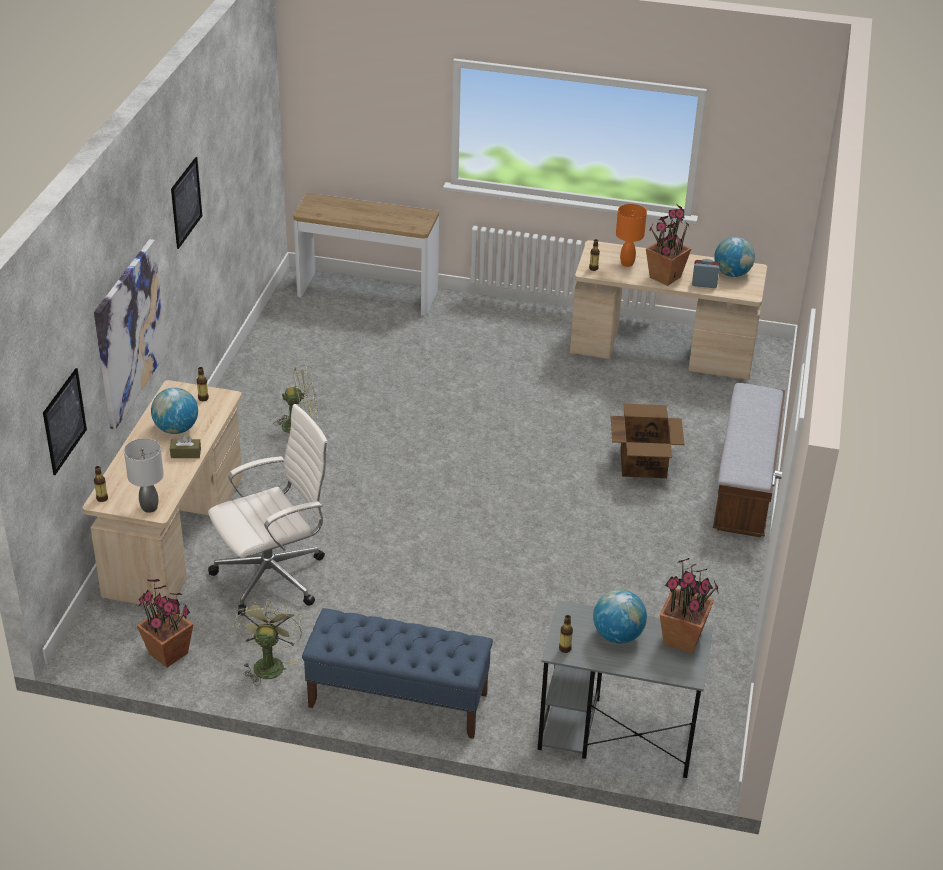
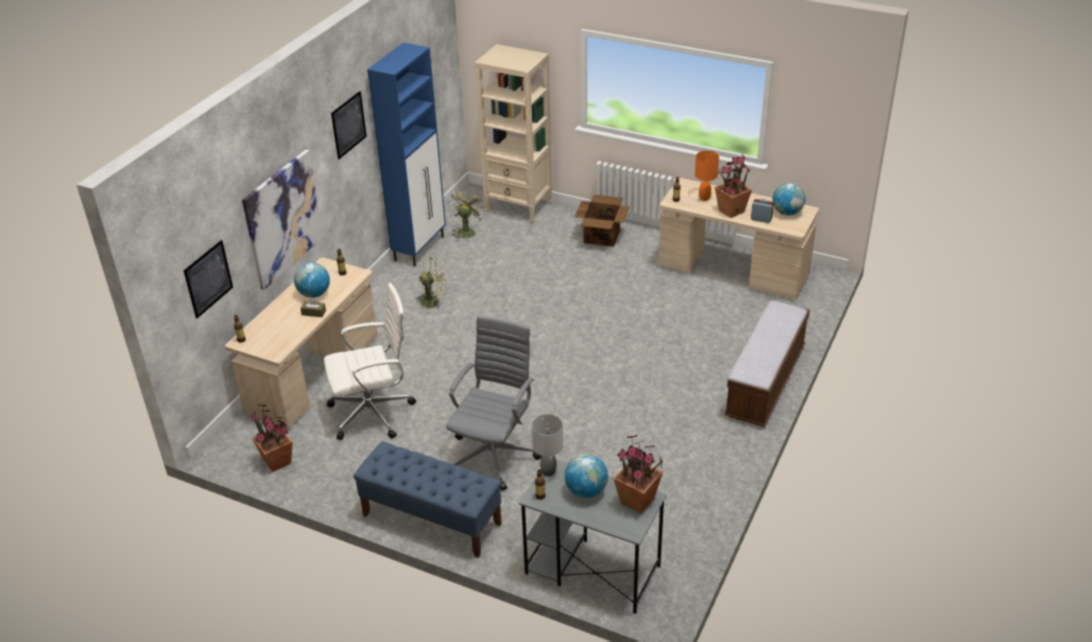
camera: 15 degrees right, 0 degrees up
grey table lamp [124,438,164,513] -> grey table lamp moved to [532,414,563,476]
green fan [234,599,302,686] -> green fan moved to [448,188,487,239]
console table [293,193,439,316] -> beige bookcase [475,44,552,223]
cardboard box [611,404,685,478] -> cardboard box moved to [574,195,629,247]
none -> blue cabinet [367,43,446,267]
none -> grey office chair [446,316,542,491]

